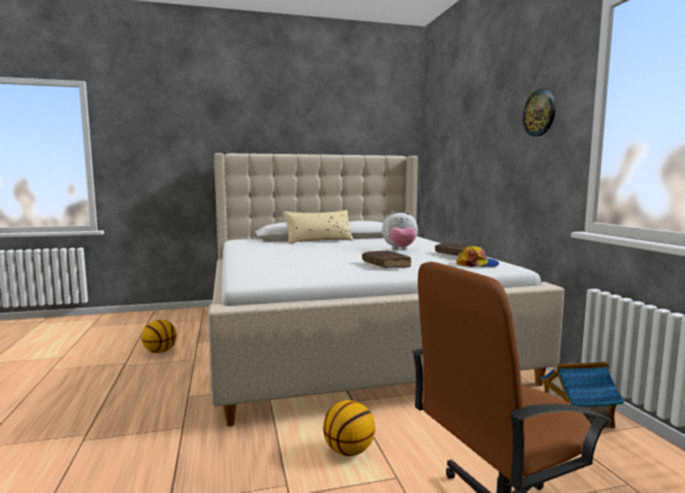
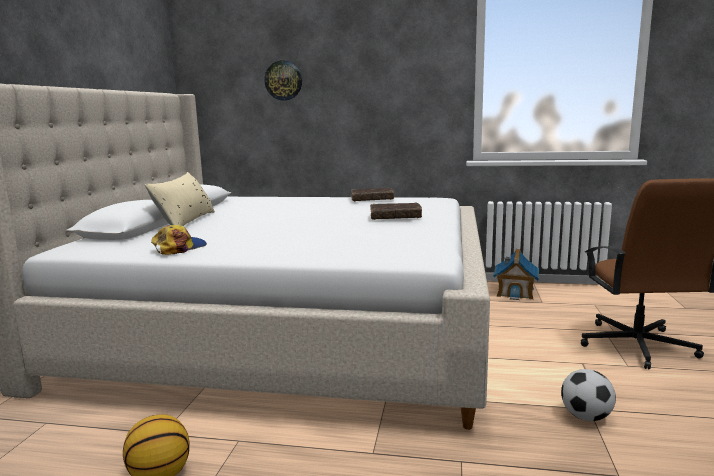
camera: 65 degrees left, 5 degrees up
basketball [323,400,375,456] -> none
plush toy [382,211,418,249] -> none
cap [456,246,499,267] -> cap moved to [151,225,207,255]
wall clock [523,89,556,137] -> wall clock moved to [264,60,302,101]
none -> football [561,369,616,421]

